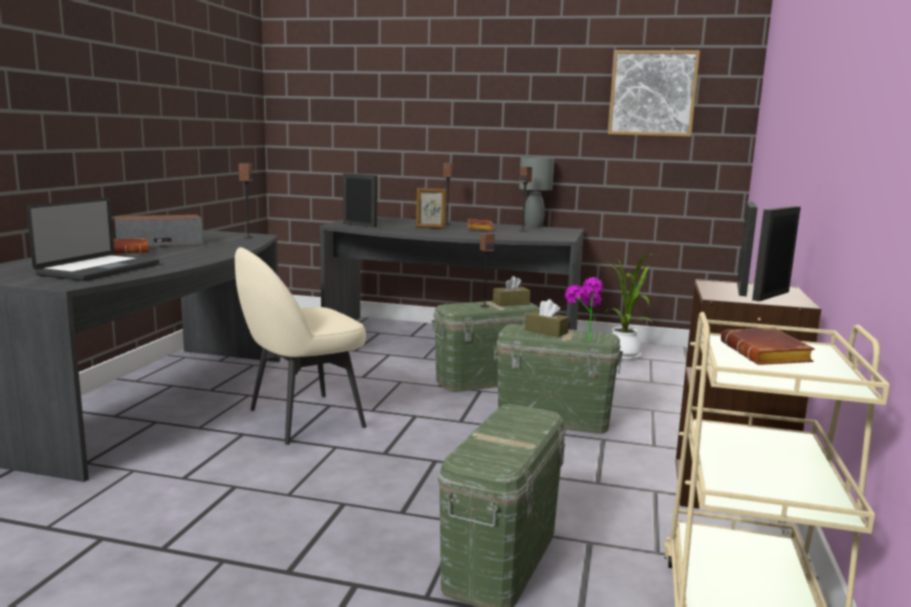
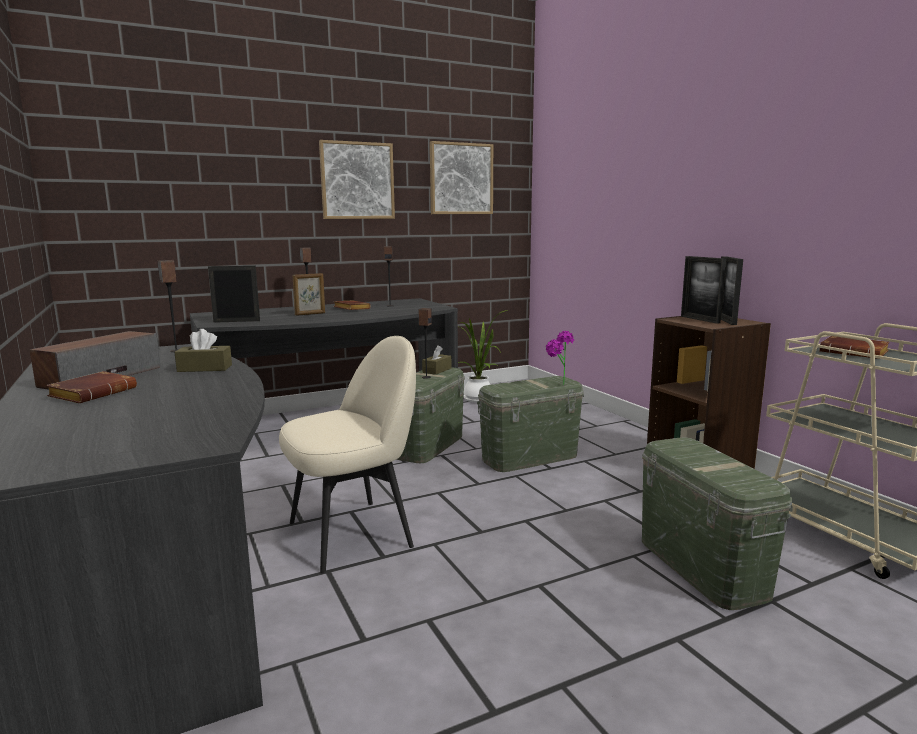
camera: 40 degrees left, 0 degrees up
laptop [26,198,159,281] -> none
beige chair [235,247,366,445] -> beige chair turned 135 degrees counterclockwise [279,336,416,573]
grey table lamp [519,157,554,228] -> none
brown tissue box [525,299,569,337] -> brown tissue box moved to [175,329,232,372]
none -> picture [319,140,395,219]

